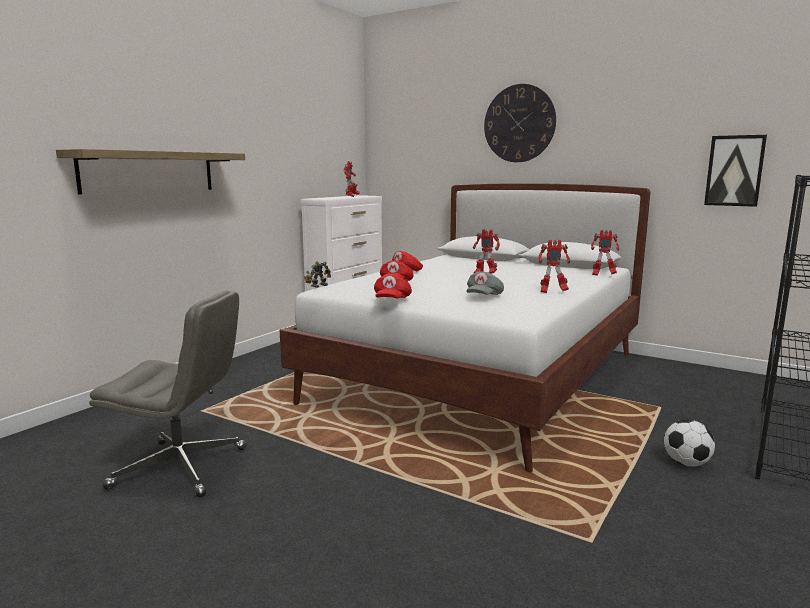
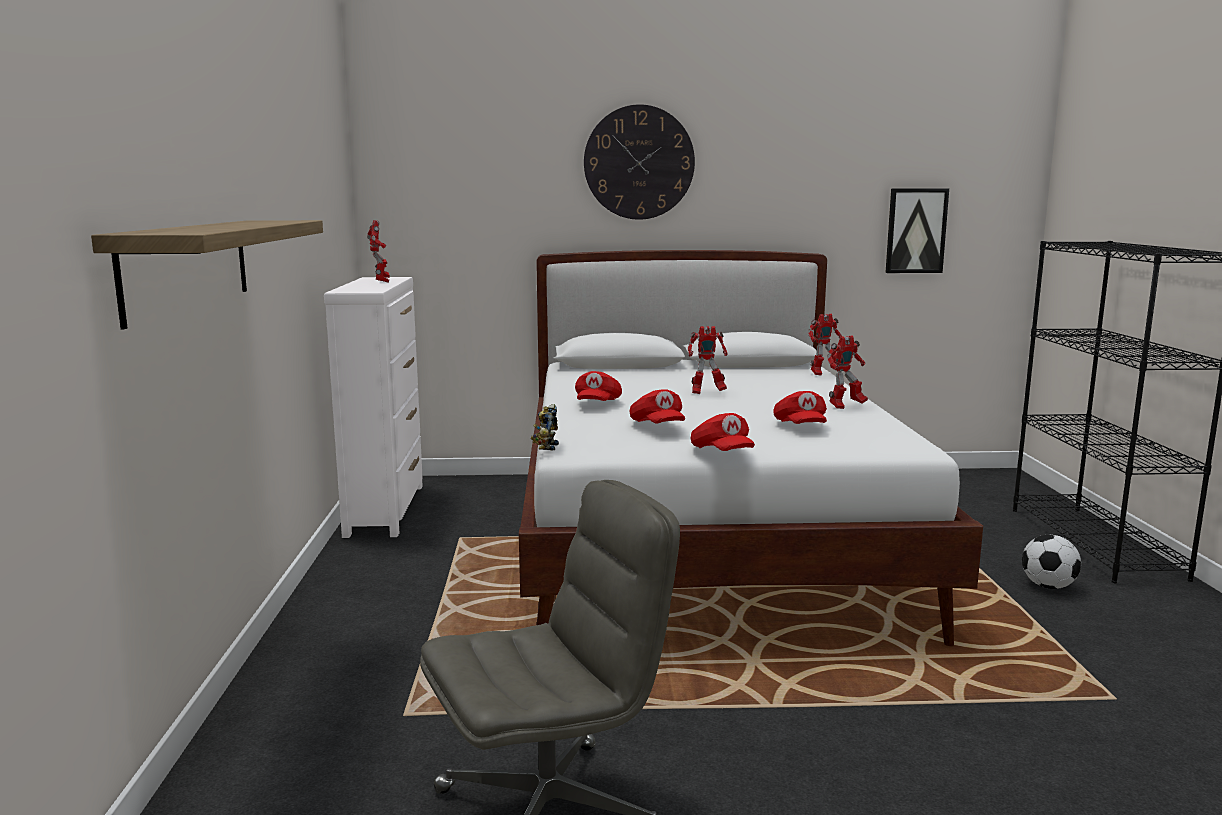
camera: 35 degrees left, 0 degrees up
grey cap [466,271,504,295] -> red cap [773,391,827,424]

